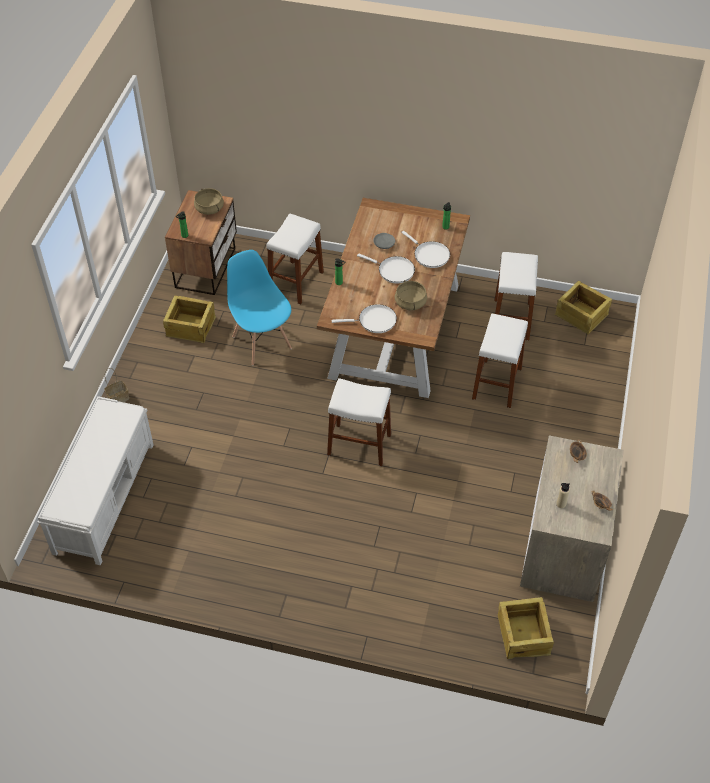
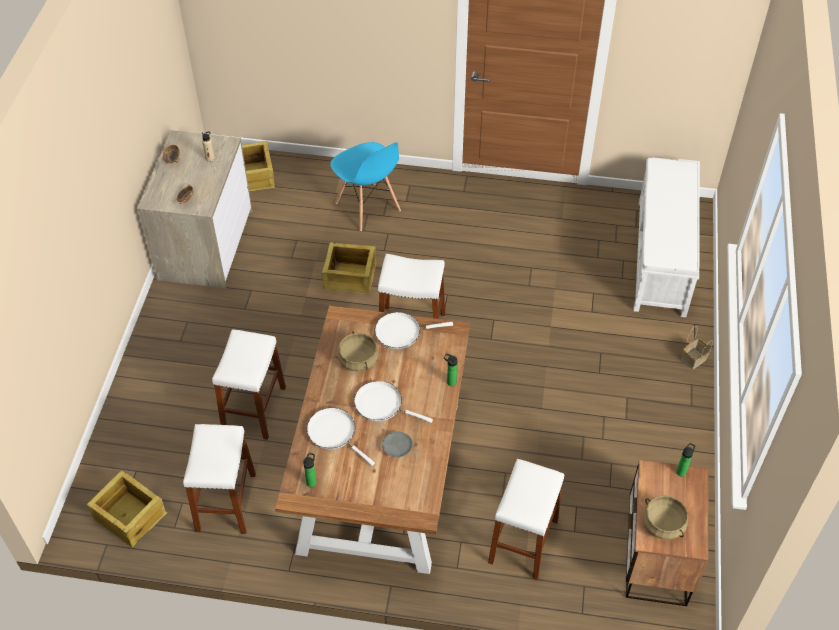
camera: 175 degrees right, 0 degrees up
crate [163,295,216,343] -> crate moved to [322,242,376,295]
blue chair [227,250,292,365] -> blue chair moved to [330,142,401,231]

